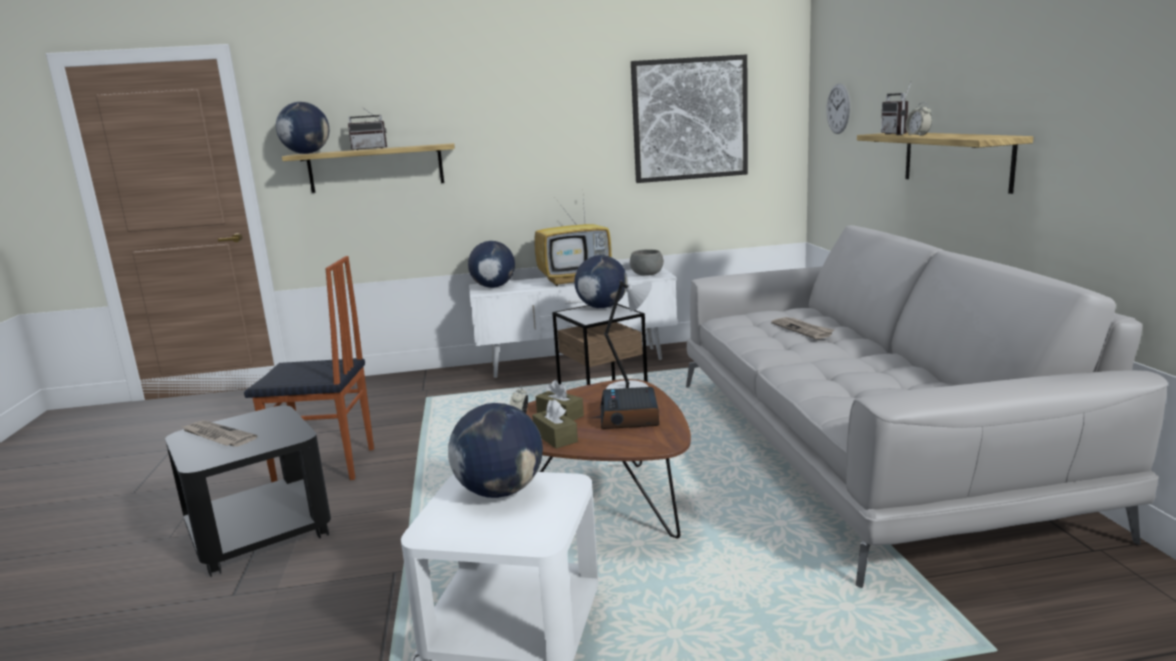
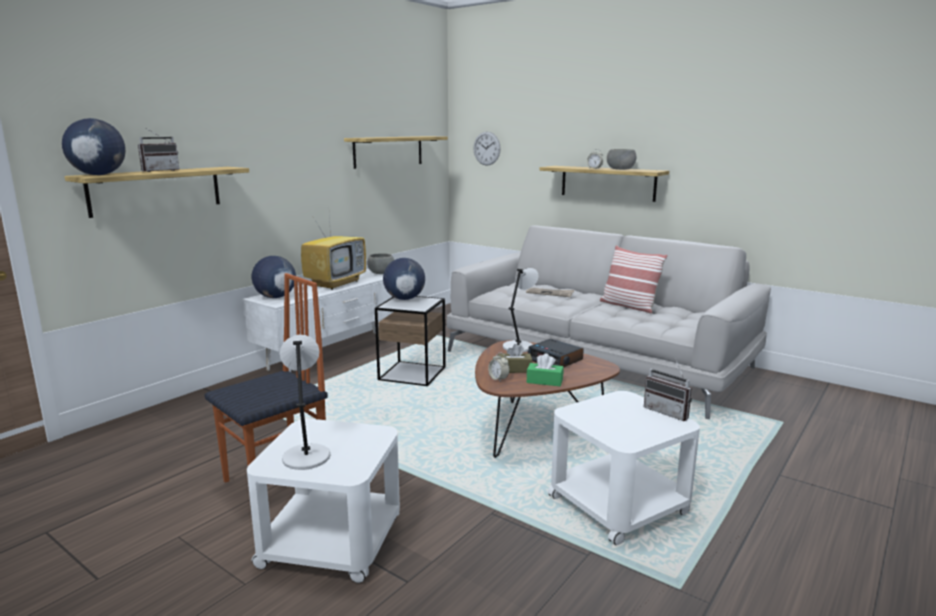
camera: 45 degrees left, 0 degrees up
black side table [165,406,331,577] -> white side table [247,419,400,583]
newspaper [181,421,257,447] -> grey table lamp [280,335,330,470]
globe [448,403,543,498] -> none
brown tissue box [532,399,578,449] -> green tissue box [527,354,563,386]
picture [631,54,748,183] -> shelf [344,136,448,169]
radio [881,81,912,135] -> radio moved to [644,359,692,421]
none -> pillow [600,245,667,313]
none -> grey bowl [607,149,637,170]

